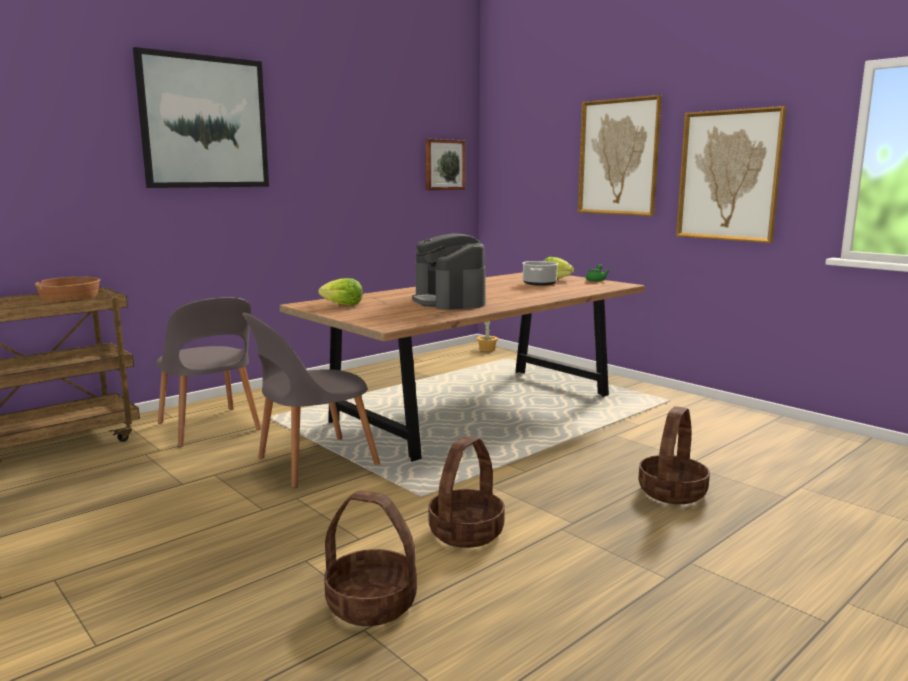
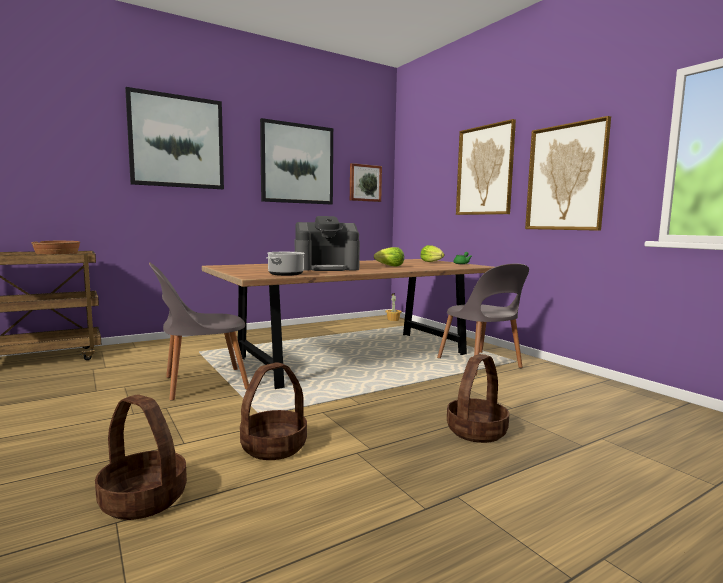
camera: 10 degrees right, 5 degrees down
grey chair [157,297,261,447] -> grey chair moved to [437,264,529,376]
lettuce [318,278,363,305] -> lettuce moved to [374,247,404,266]
coffee machine [412,233,485,310] -> coffee machine turned 90 degrees counterclockwise [295,216,360,271]
cooking pot [522,261,558,286] -> cooking pot moved to [266,252,305,276]
none -> picture [260,118,333,204]

